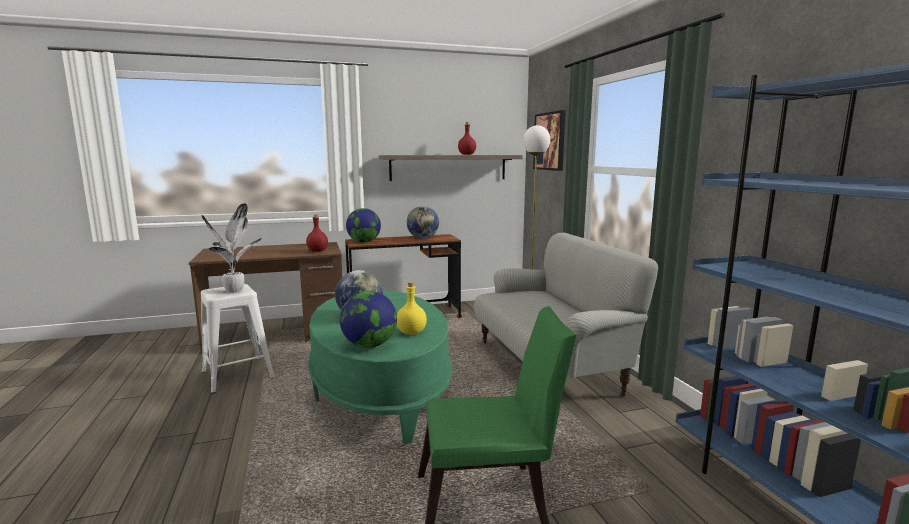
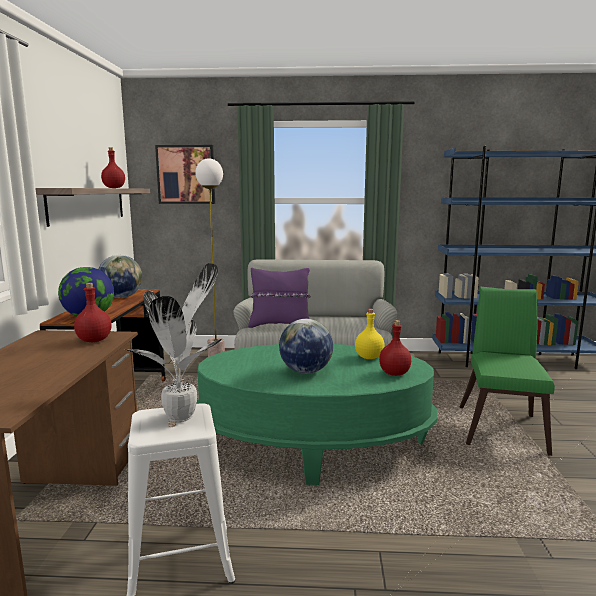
camera: 70 degrees left, 0 degrees up
globe [340,291,397,348] -> red bottle [379,320,411,376]
none -> purple pillow [248,267,311,328]

